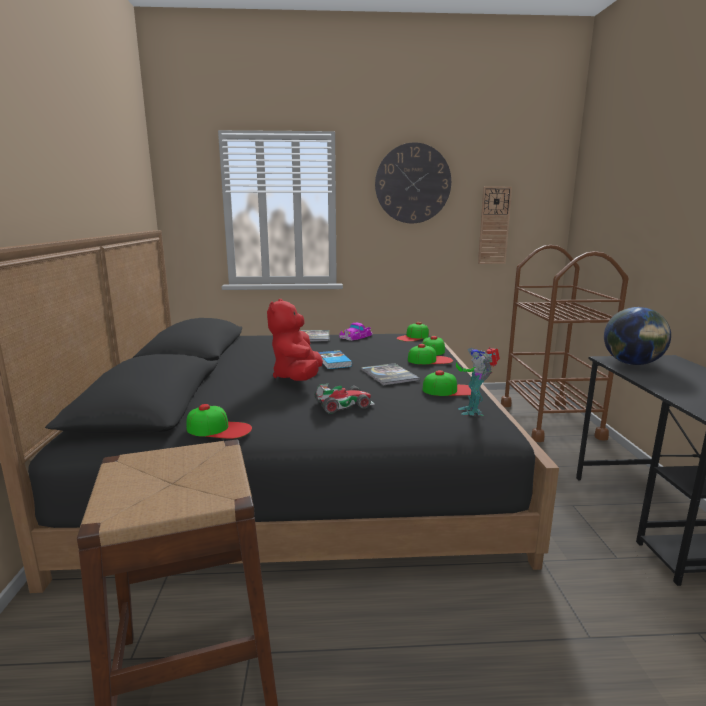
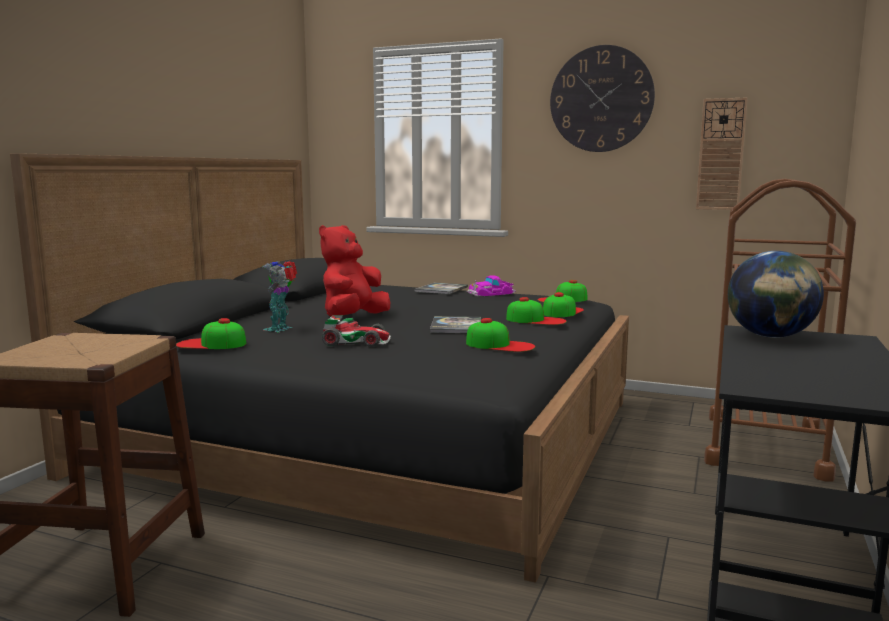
camera: 25 degrees right, 5 degrees down
cap [186,404,252,439] -> cap turned 150 degrees clockwise [176,318,246,349]
book [318,350,352,369] -> none
toy robot [456,347,500,416] -> toy robot moved to [263,261,297,332]

